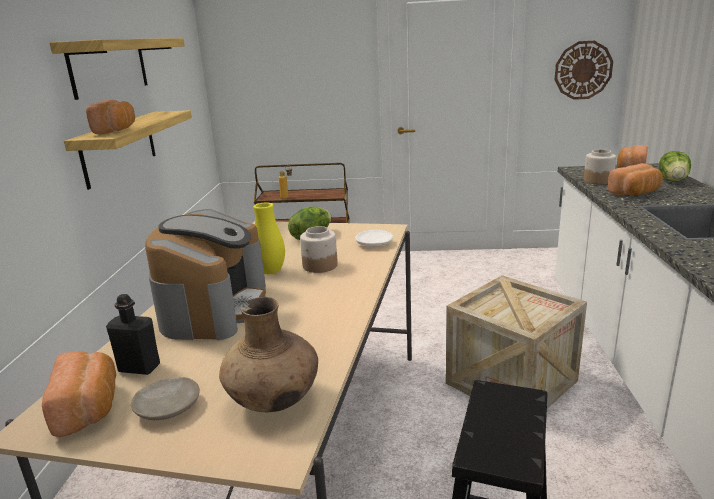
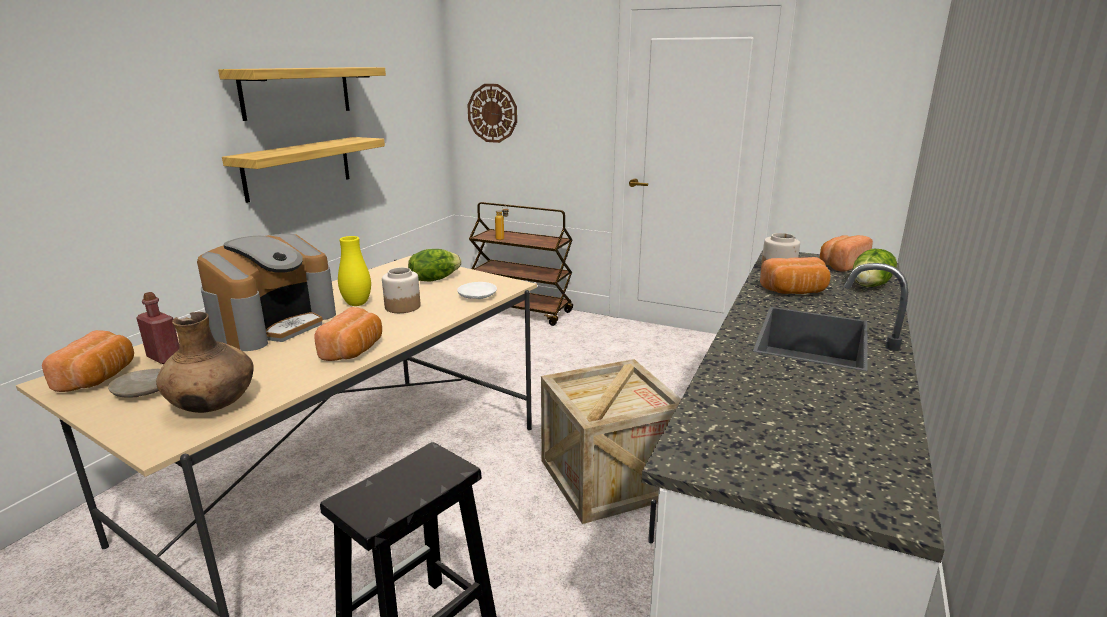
camera: 20 degrees right, 0 degrees up
bread [86,100,135,134] -> bread moved to [314,307,382,361]
black bottle [106,294,160,375] -> red bottle [137,292,179,364]
wall clock [555,41,613,100] -> wall clock moved to [468,84,517,143]

